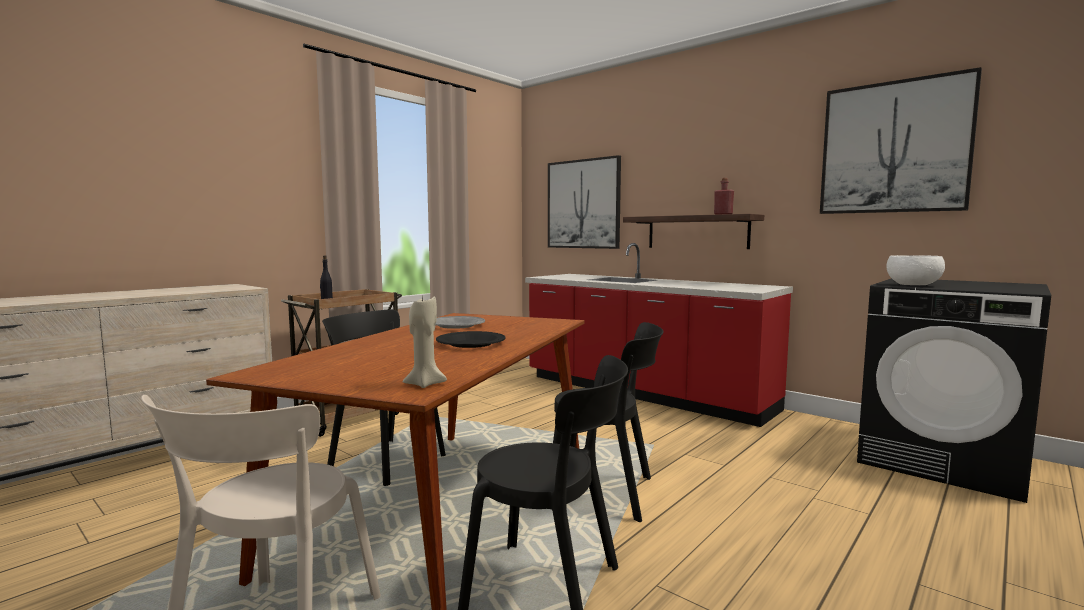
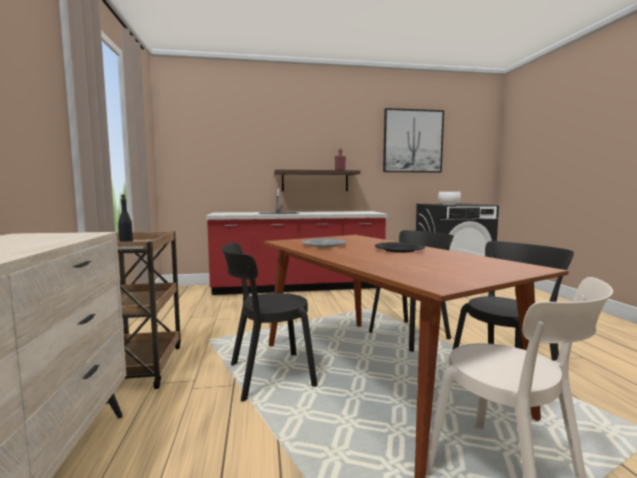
camera: 50 degrees left, 0 degrees up
beige candle [403,297,447,388] -> none
picture [548,155,621,249] -> none

